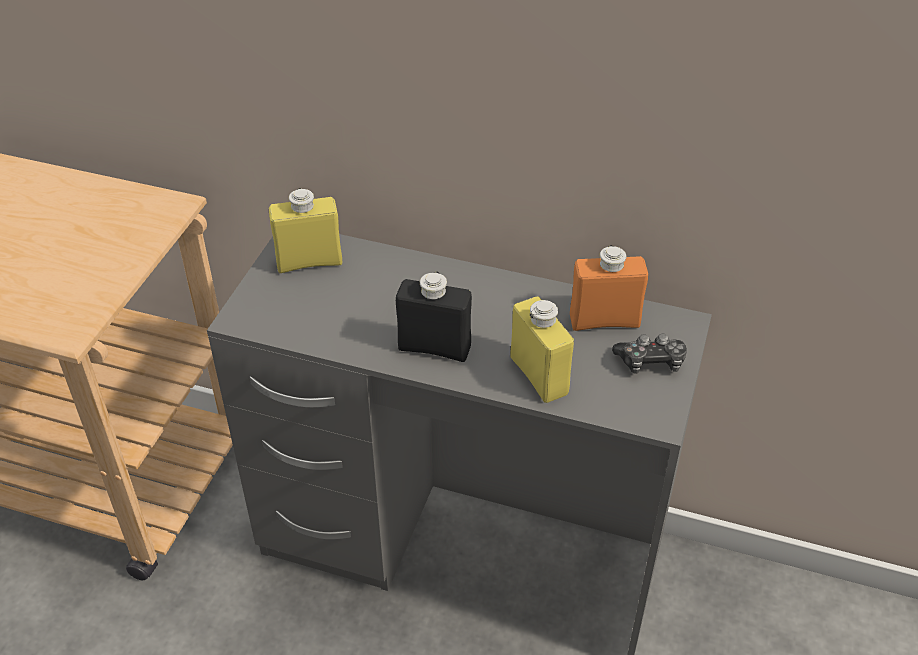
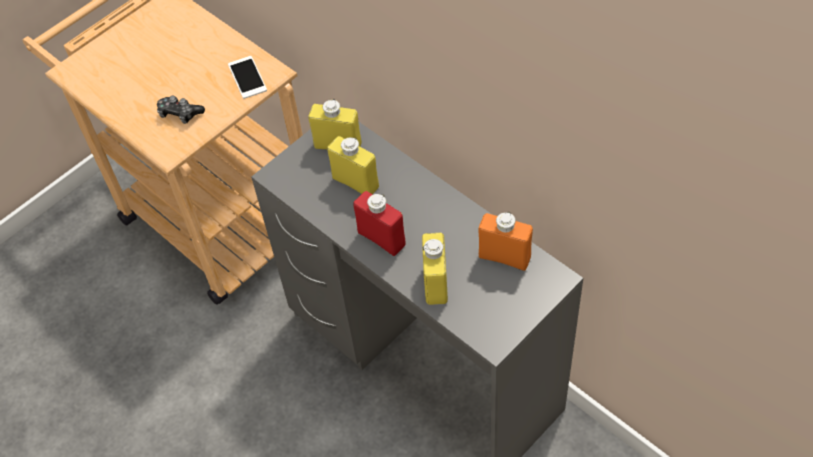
camera: 30 degrees right, 10 degrees up
black bottle [396,272,472,362] -> red bottle [353,191,406,256]
game controller [612,334,687,374] -> game controller moved to [157,96,205,124]
none -> phone [228,56,267,99]
none -> yellow bottle [327,136,379,194]

